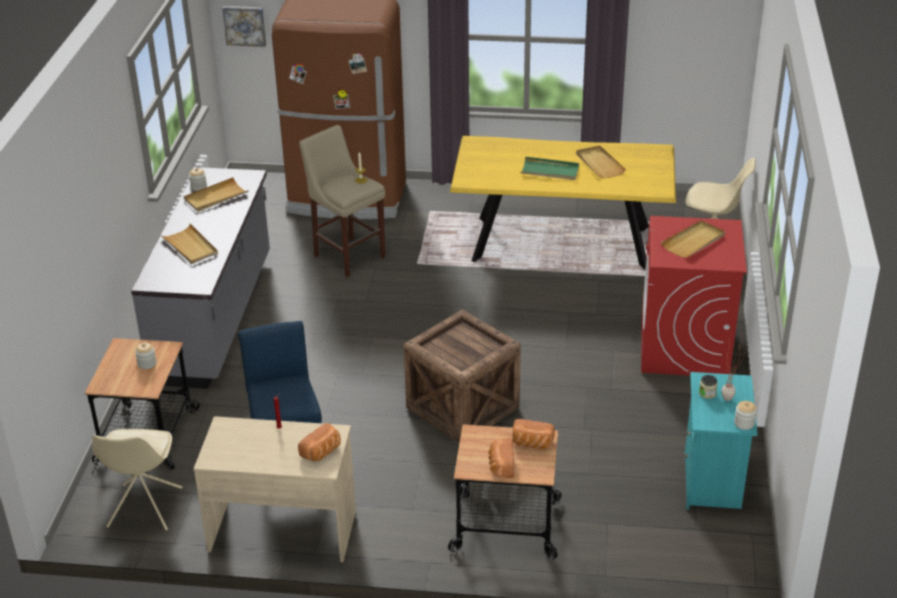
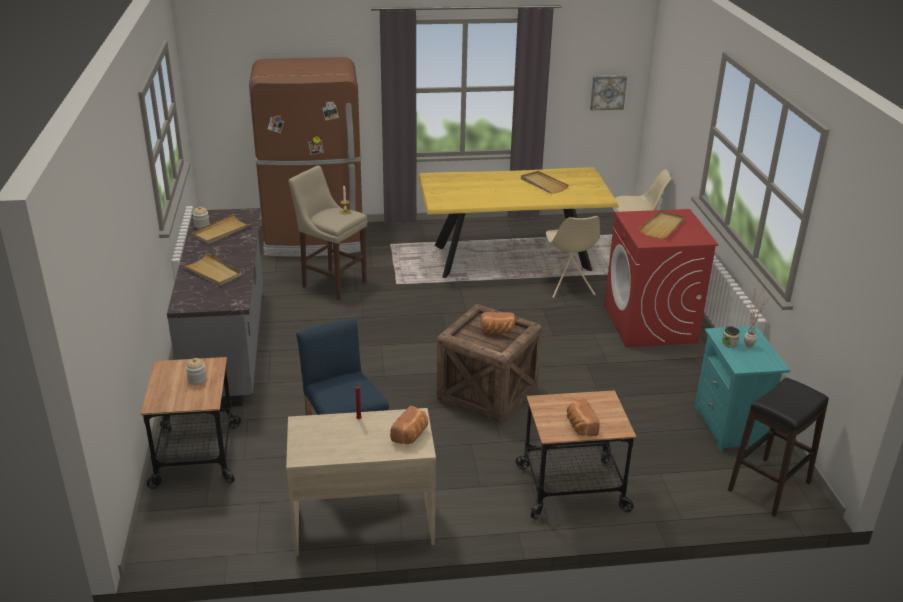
camera: 15 degrees left, 5 degrees down
beige chair [92,429,183,531] -> beige chair moved to [542,216,600,298]
picture [222,6,266,47] -> picture moved to [590,75,627,110]
bread [512,419,555,449] -> bread moved to [480,312,515,334]
green tray [521,157,579,180] -> none
jar [734,401,757,430] -> none
none -> black stool [728,378,829,517]

